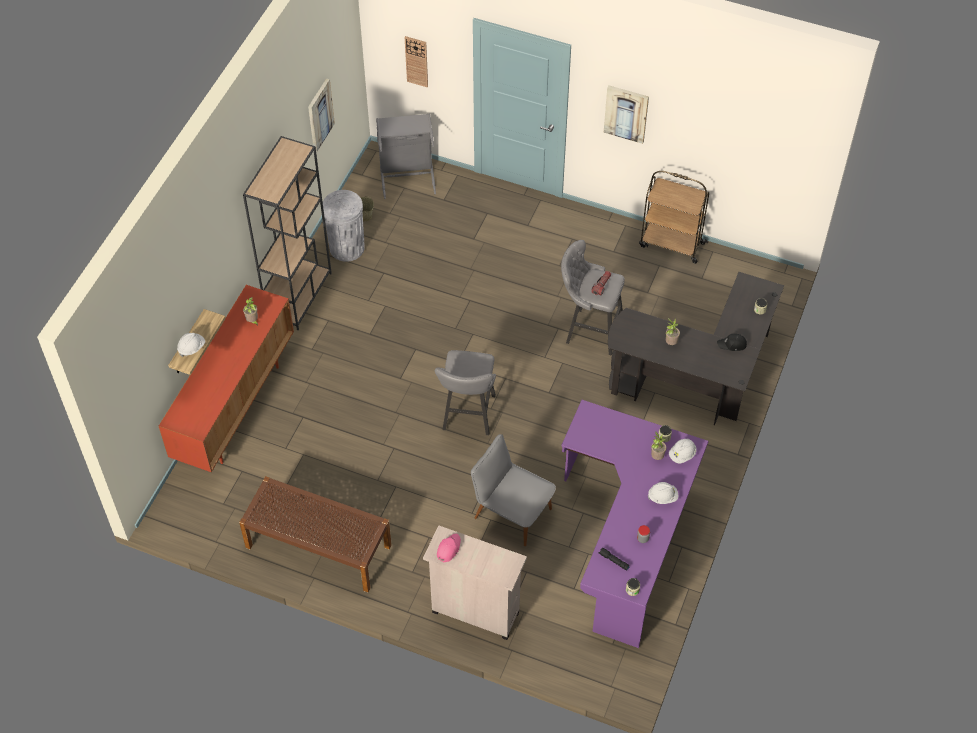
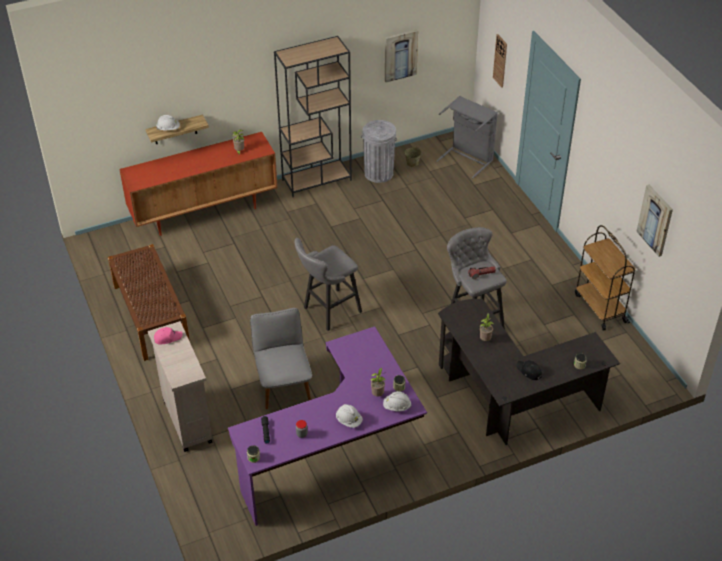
camera: 45 degrees right, 10 degrees down
picture [603,85,649,144] -> picture moved to [636,185,673,257]

